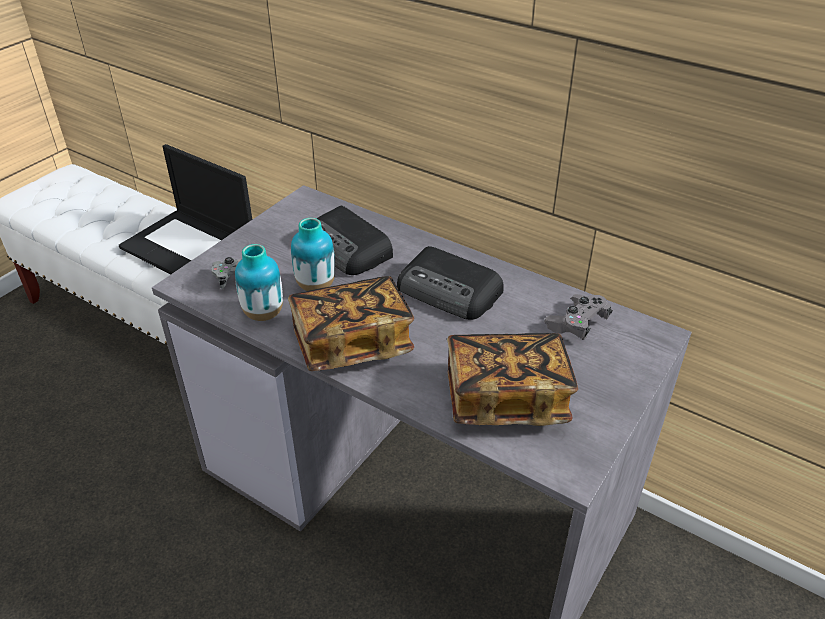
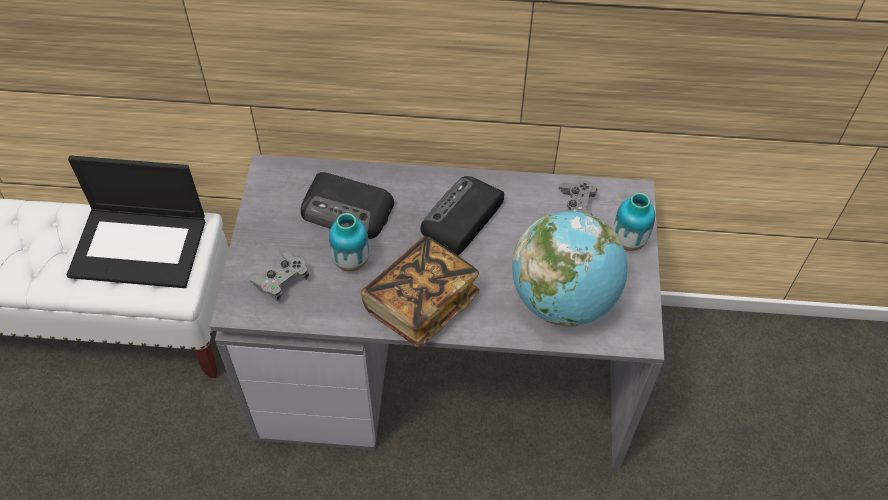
camera: 30 degrees left, 15 degrees up
vase [235,244,283,321] -> vase moved to [613,193,655,251]
radio [397,246,504,320] -> radio turned 120 degrees clockwise [421,176,504,255]
book [447,333,578,426] -> globe [512,211,628,327]

